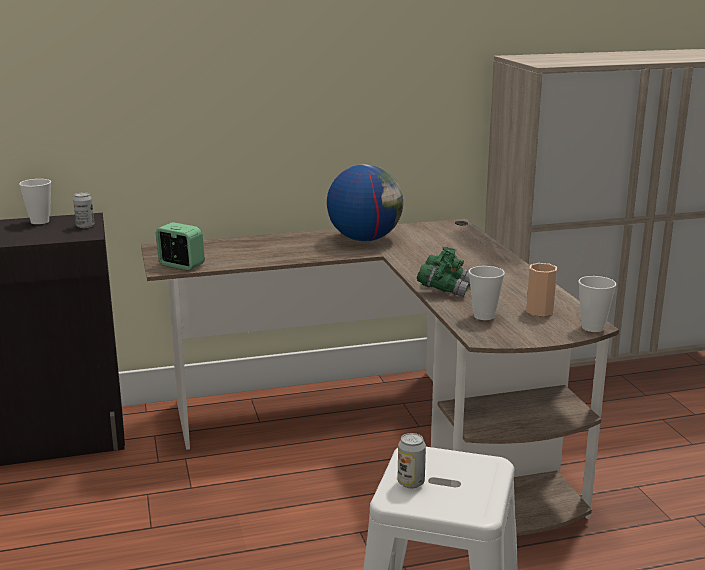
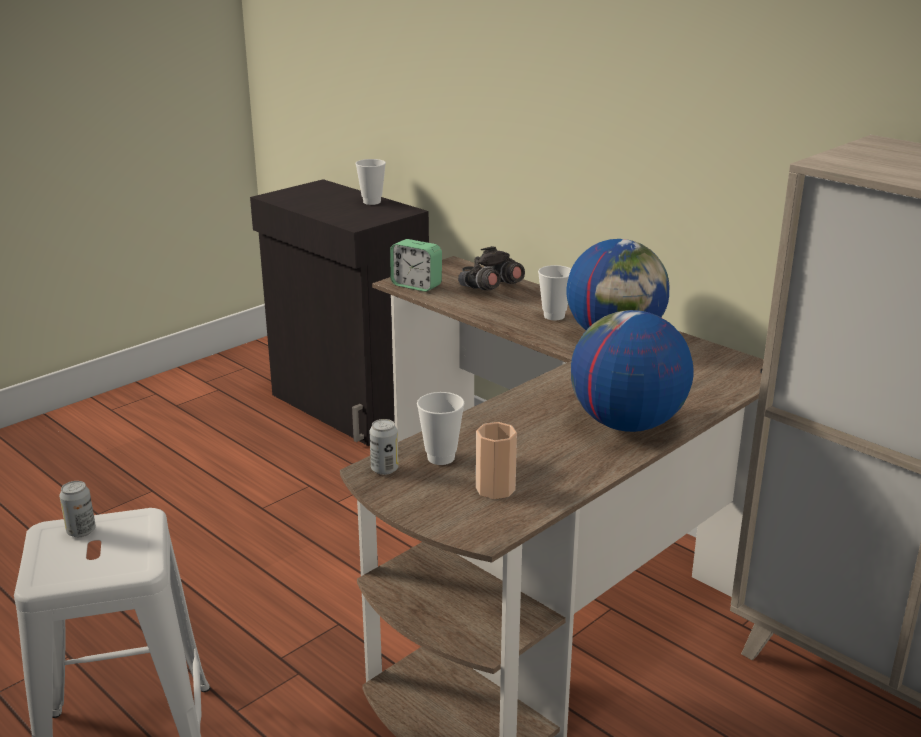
camera: 60 degrees right, 5 degrees up
can [73,192,94,228] -> can moved to [369,419,399,475]
alarm clock [156,222,205,270] -> alarm clock turned 120 degrees clockwise [390,239,442,292]
green binoculars [417,247,470,297] -> none
cup [578,276,616,332] -> cup moved to [538,265,571,320]
none -> grey binoculars [458,246,525,290]
none -> globe [571,310,694,432]

